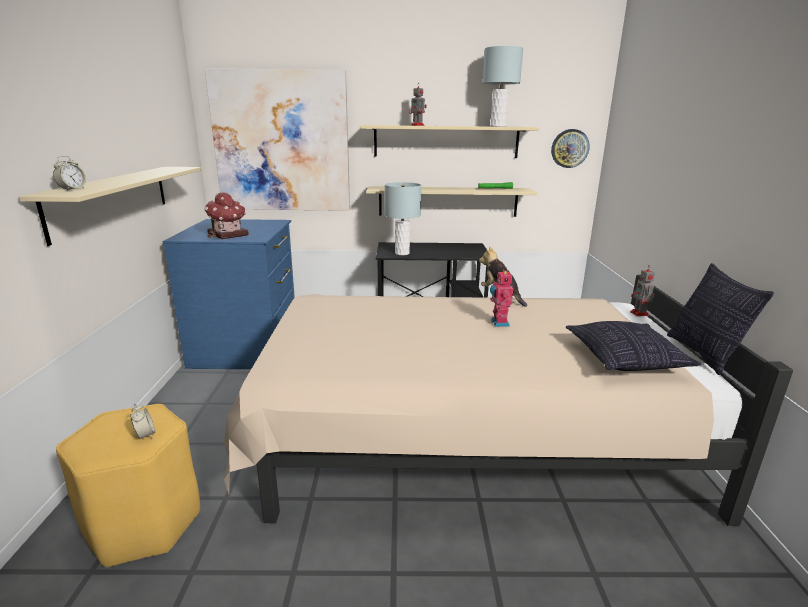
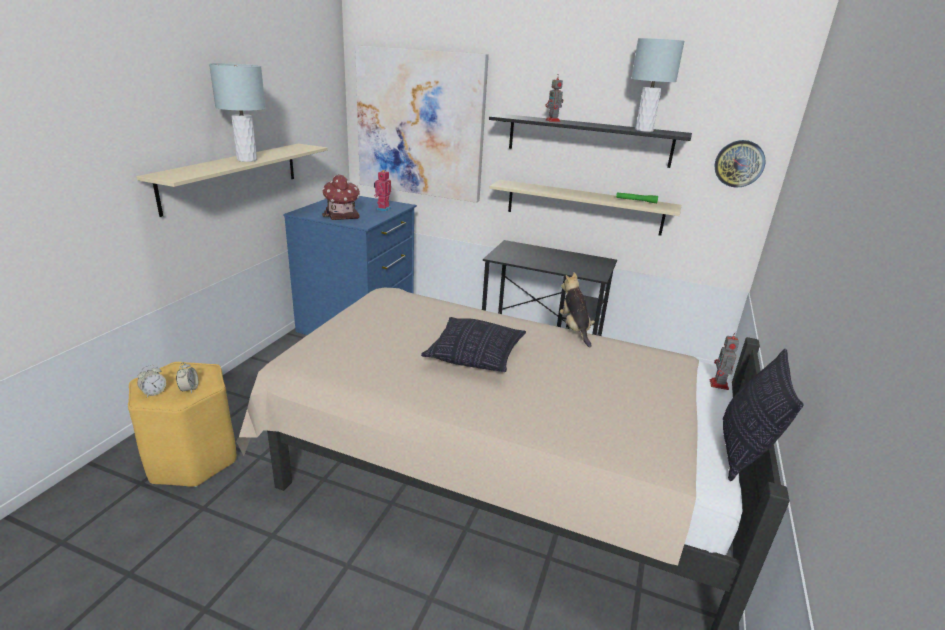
camera: 20 degrees right, 5 degrees up
alarm clock [53,156,86,191] -> alarm clock moved to [137,365,166,397]
beige shelf [360,125,539,158] -> black shelf [489,114,692,168]
grey table lamp [385,182,421,255] -> grey table lamp moved to [209,63,266,162]
toy robot [490,271,513,327] -> toy robot moved to [374,170,391,212]
pillow [566,321,702,371] -> pillow moved to [421,317,526,372]

